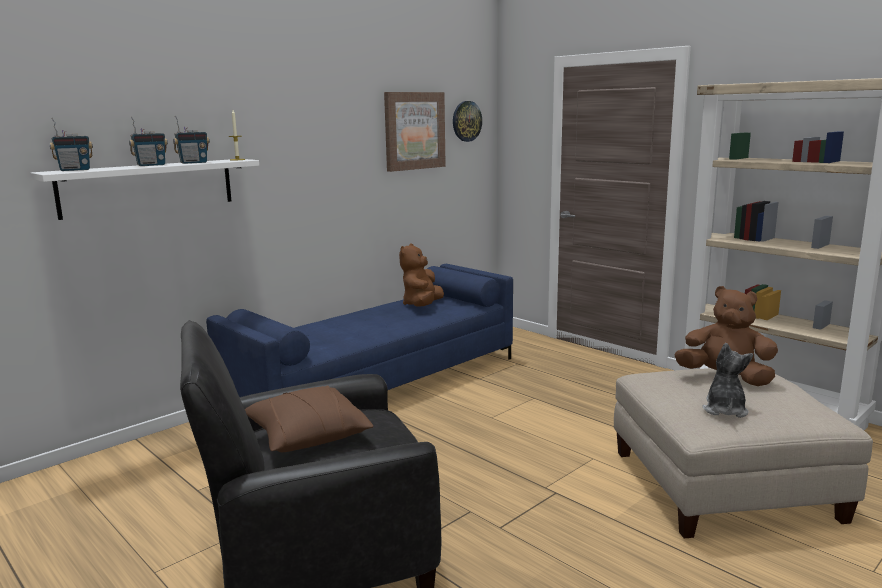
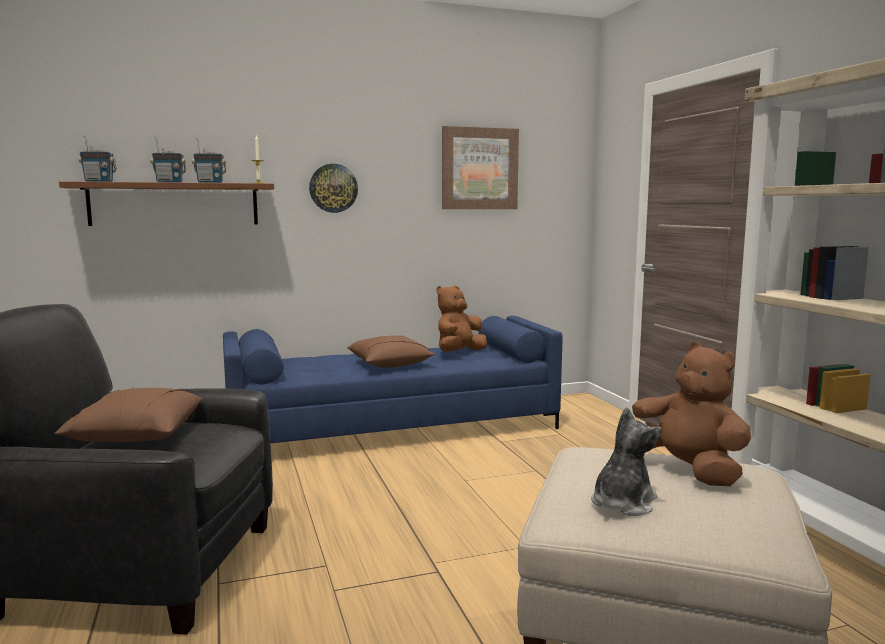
camera: 25 degrees right, 5 degrees down
white shelf [30,159,259,220] -> brown shelf [59,181,274,226]
wall clock [453,101,482,142] -> wall clock moved to [309,164,358,213]
none -> brown pillow [347,335,435,368]

